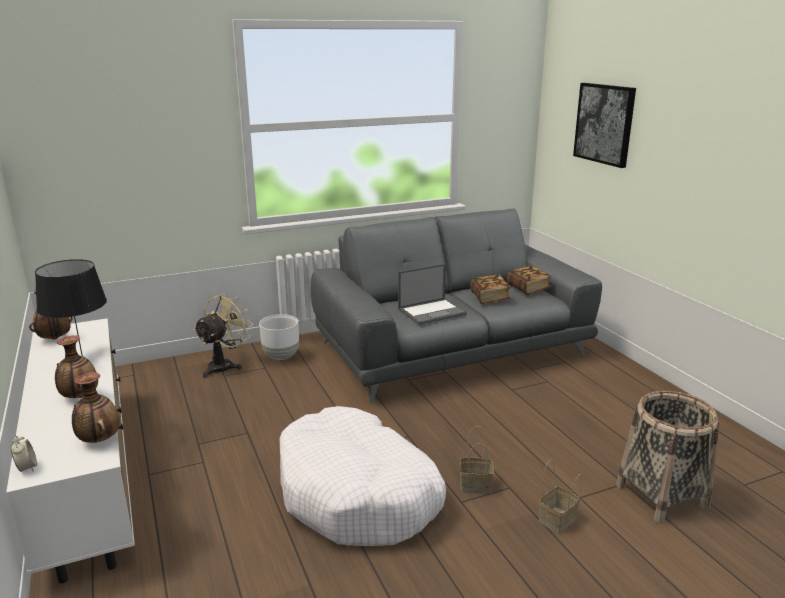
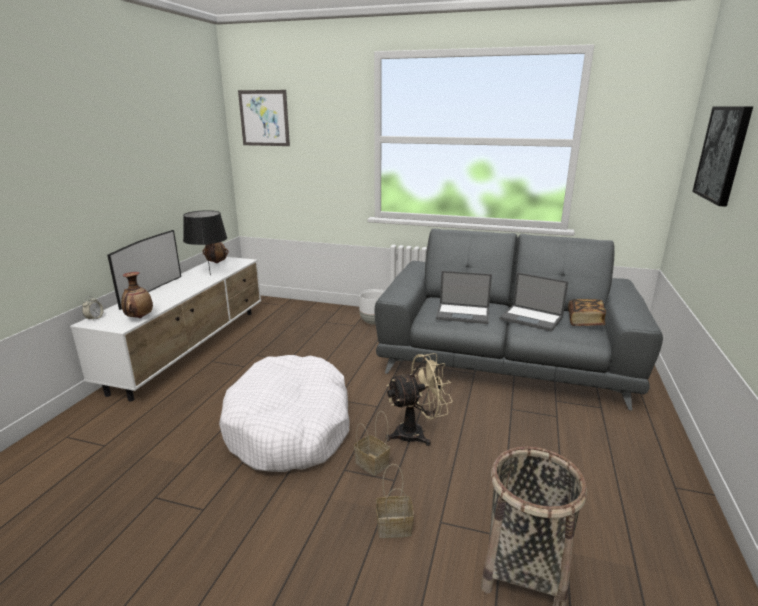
camera: 40 degrees right, 0 degrees up
vase [55,336,98,398] -> none
beige fan [194,293,253,378] -> beige fan moved to [385,353,453,446]
book [470,275,510,304] -> laptop [500,272,568,332]
none -> television [107,230,181,310]
none -> picture [238,90,290,146]

